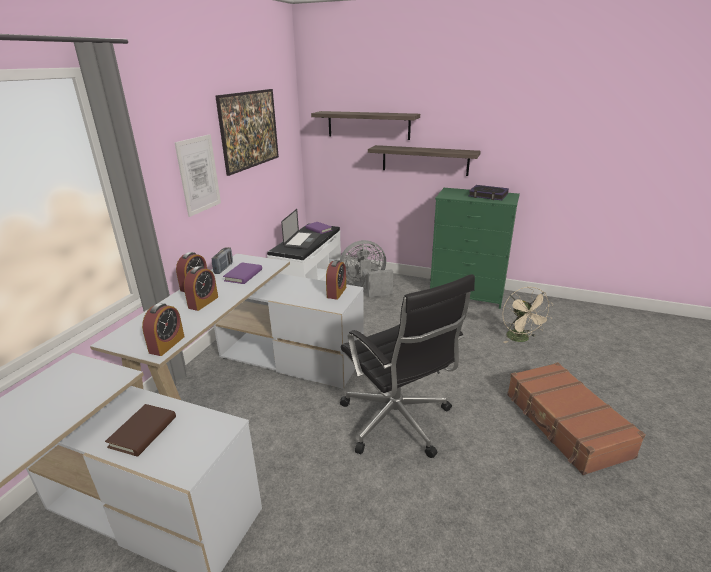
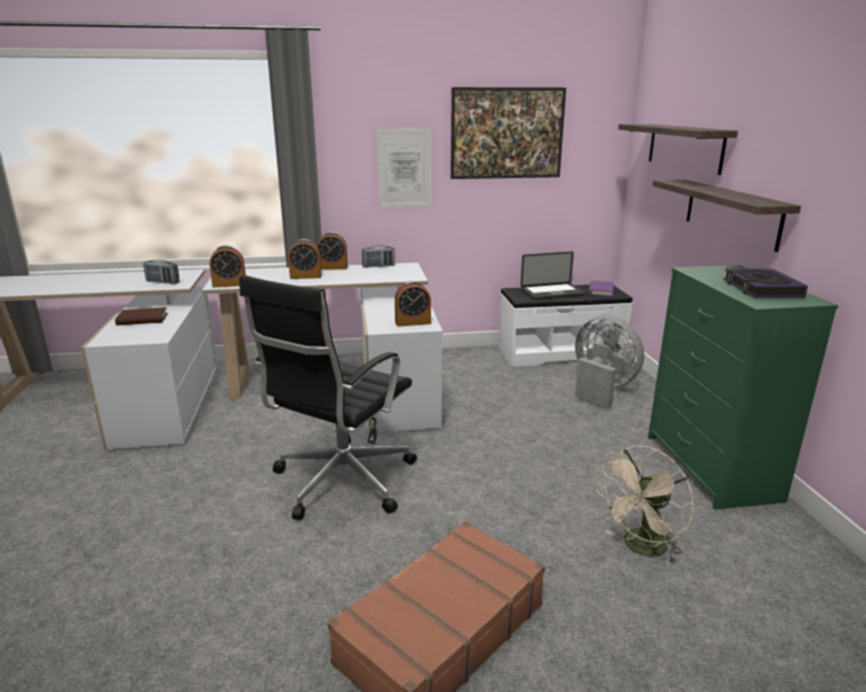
camera: 60 degrees right, 5 degrees down
purple book [223,263,262,284] -> none
none -> radio [143,259,180,284]

